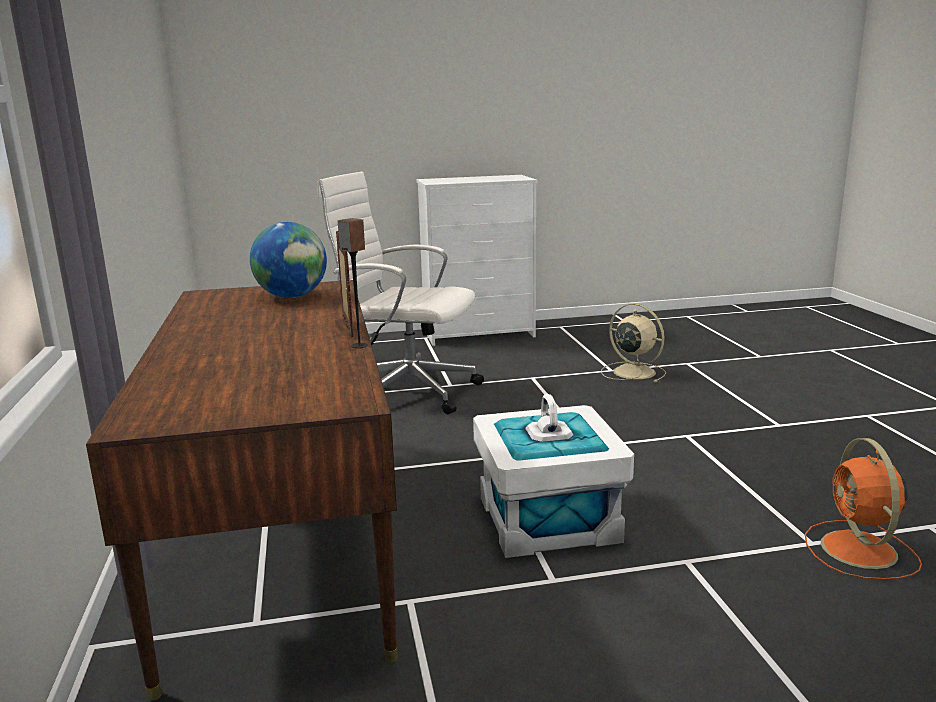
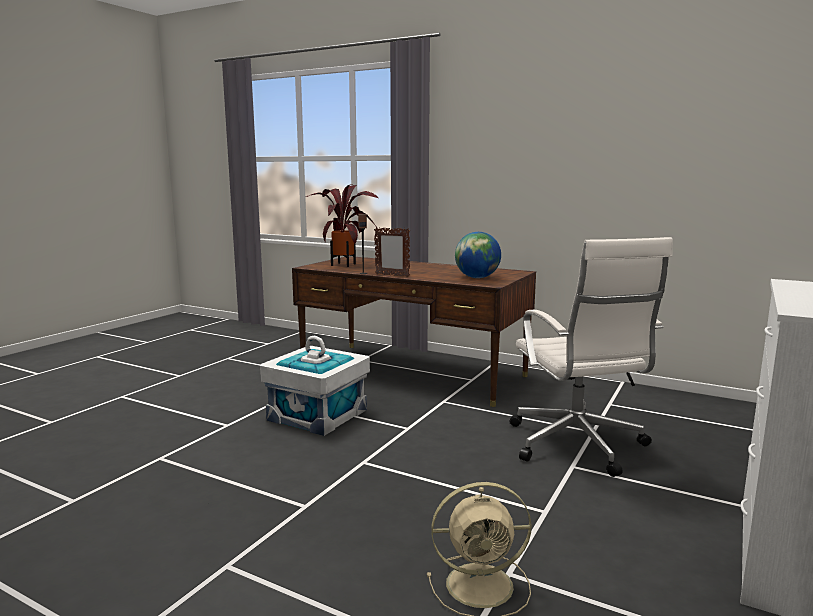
camera: 130 degrees right, 5 degrees down
white office chair [317,172,484,414] -> white office chair turned 105 degrees clockwise [509,237,673,477]
orange fan [805,438,922,580] -> none
none -> potted plant [306,184,379,267]

